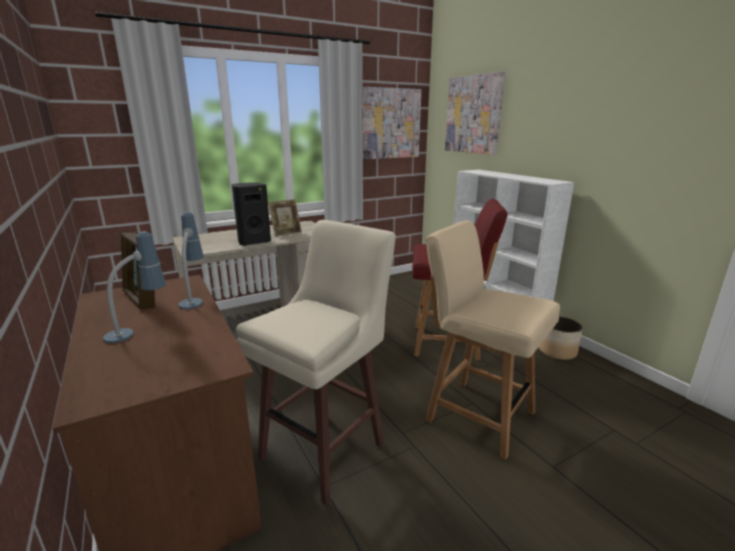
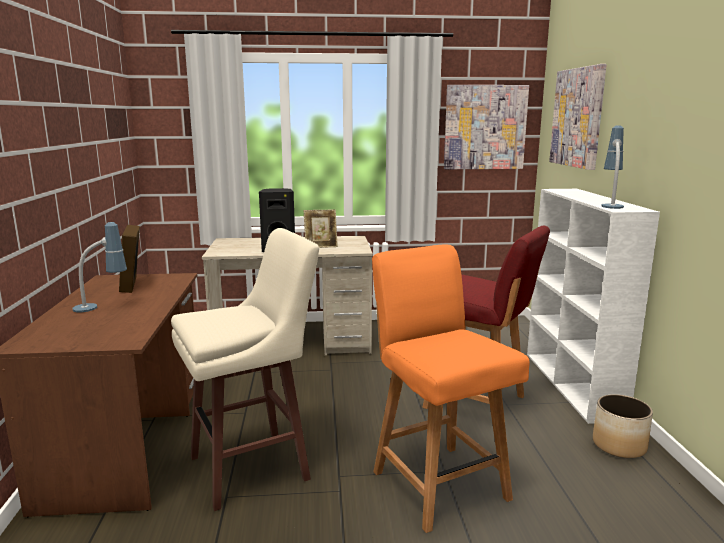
camera: 25 degrees right, 5 degrees down
table lamp [179,212,204,309] -> table lamp moved to [601,125,624,209]
beige chair [426,220,560,460] -> orange chair [372,245,530,533]

